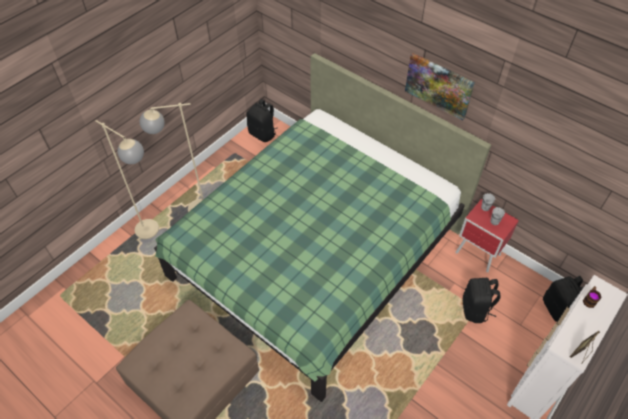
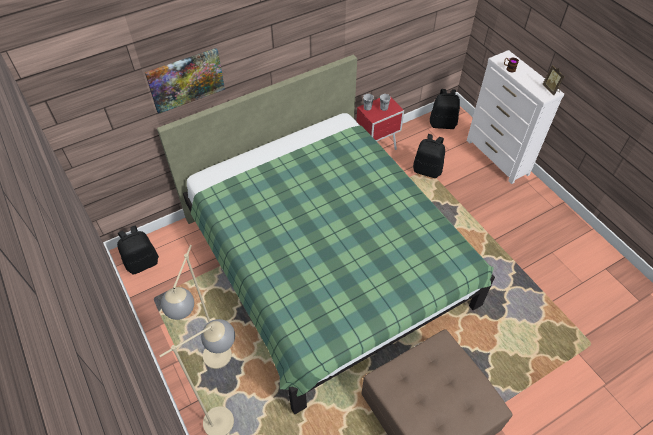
camera: 70 degrees left, 0 degrees up
picture [405,53,475,120] -> picture moved to [145,48,225,114]

